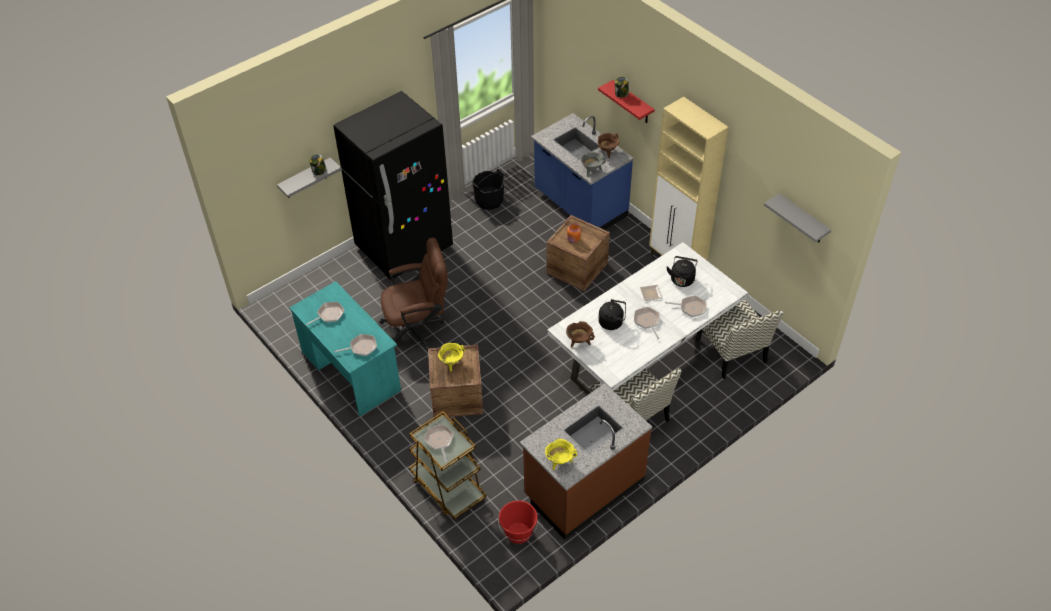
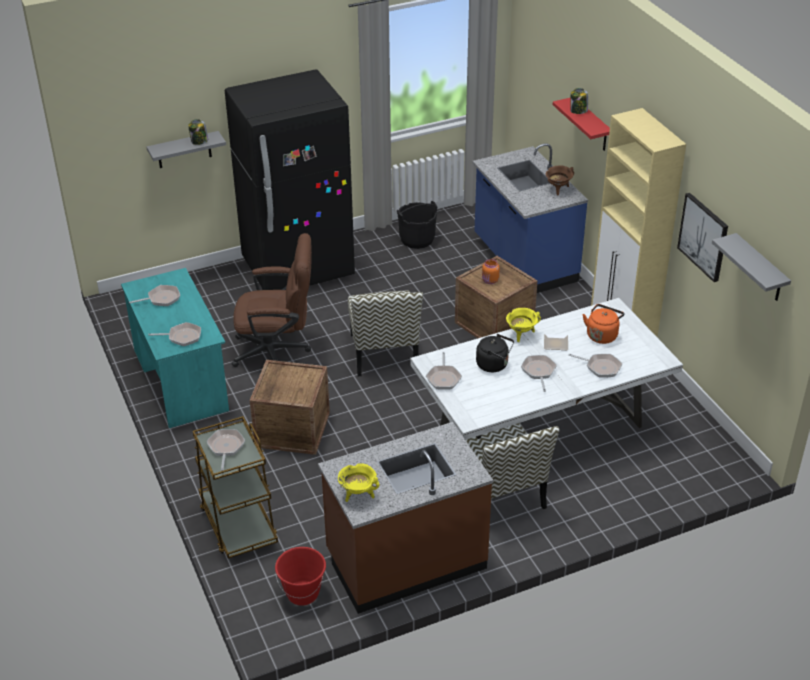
camera: 15 degrees right, 10 degrees down
yellow cooking pot [438,343,465,371] -> yellow cooking pot moved to [506,308,541,342]
brown cooking pot [566,321,595,348] -> frying pan [426,352,462,390]
grey cooking pot [580,151,606,176] -> none
black kettle [666,256,698,287] -> orange kettle [583,304,624,344]
chair [696,299,784,379] -> chair moved to [348,291,423,376]
none -> picture [677,193,728,282]

